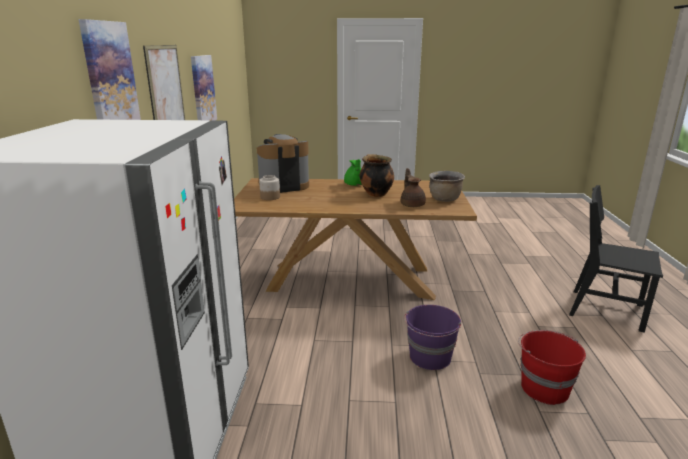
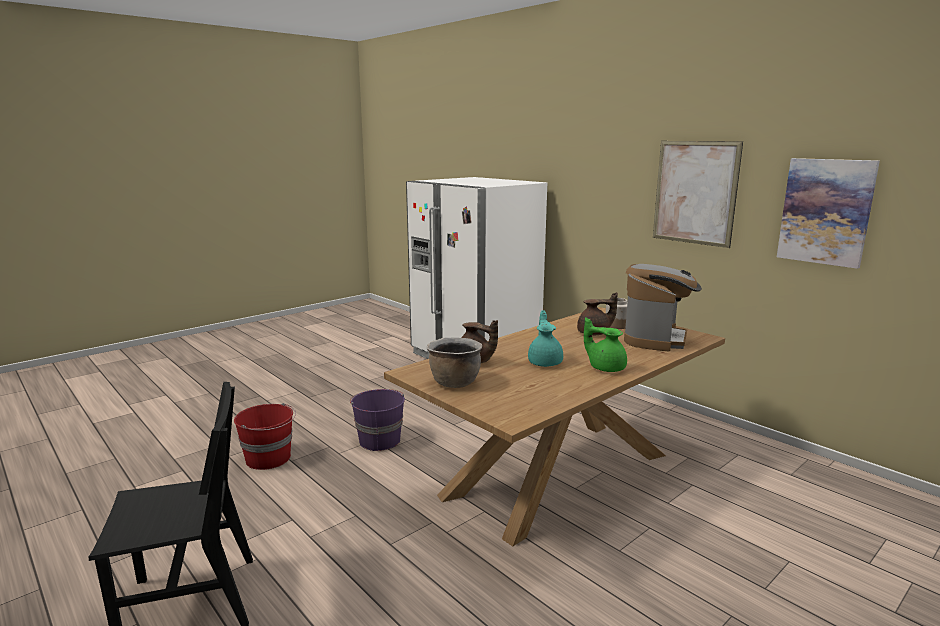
camera: 135 degrees right, 5 degrees down
picture [78,19,141,120] -> none
cooking pot [359,154,394,197] -> turquoise teapot [528,310,563,367]
none -> brown teapot [577,292,618,335]

